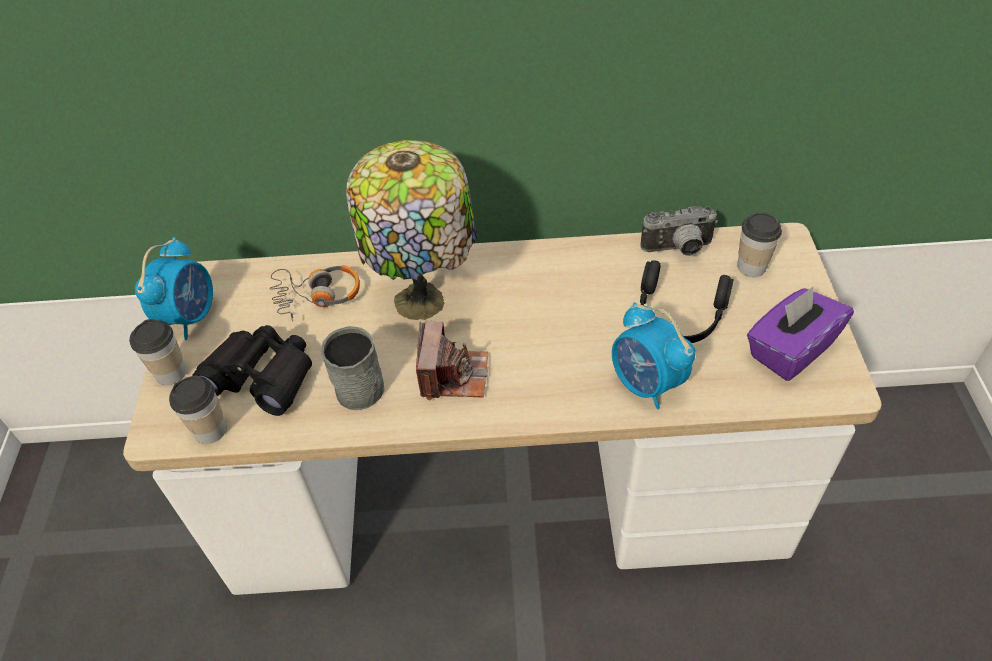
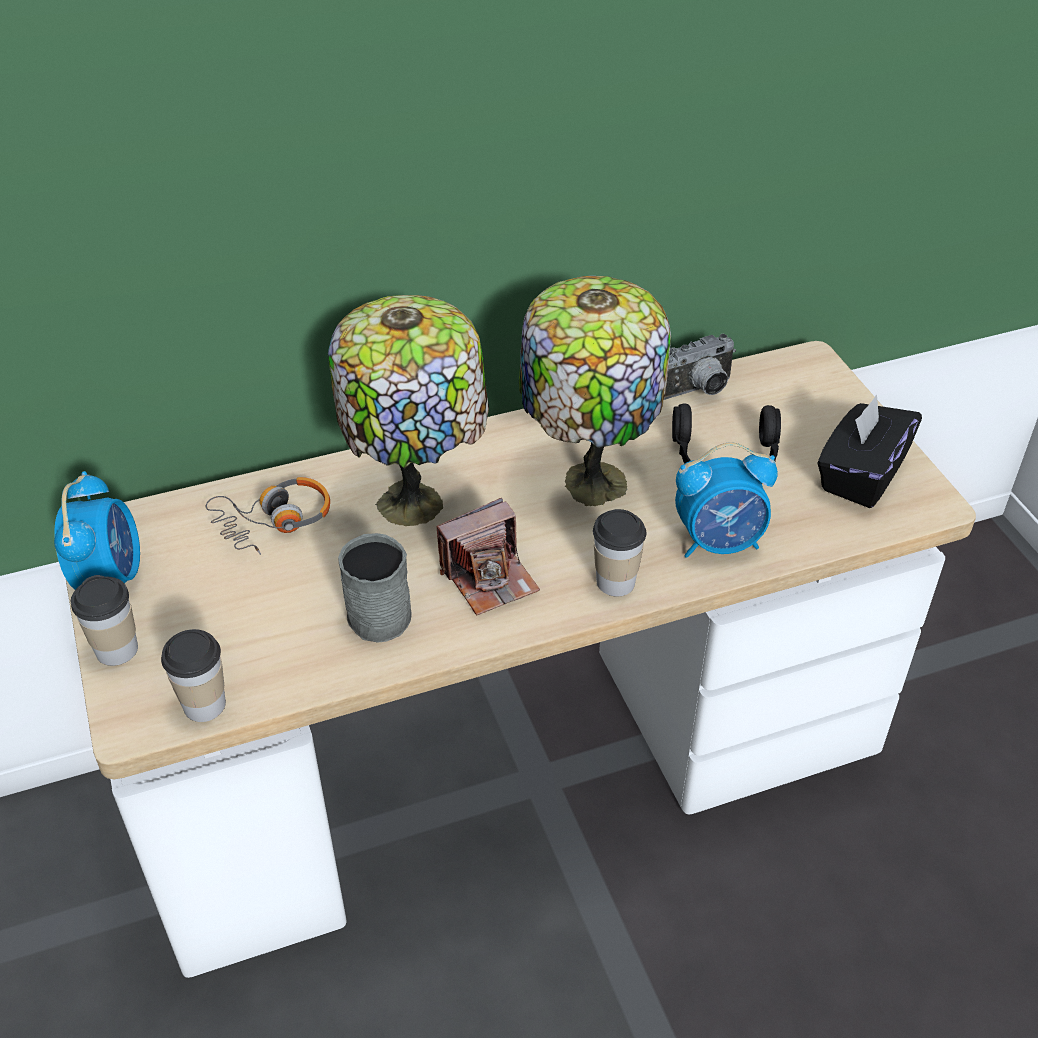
camera: 20 degrees left, 5 degrees down
black binoculars [192,325,312,416] -> none
camera [416,321,488,400] -> camera turned 75 degrees clockwise [437,498,540,615]
alarm clock [612,302,695,409] -> alarm clock turned 45 degrees counterclockwise [675,442,778,558]
cup [737,213,782,277] -> cup moved to [593,509,646,596]
purple tissue box [747,287,854,381] -> black tissue box [817,394,922,508]
none -> table lamp [519,276,671,506]

